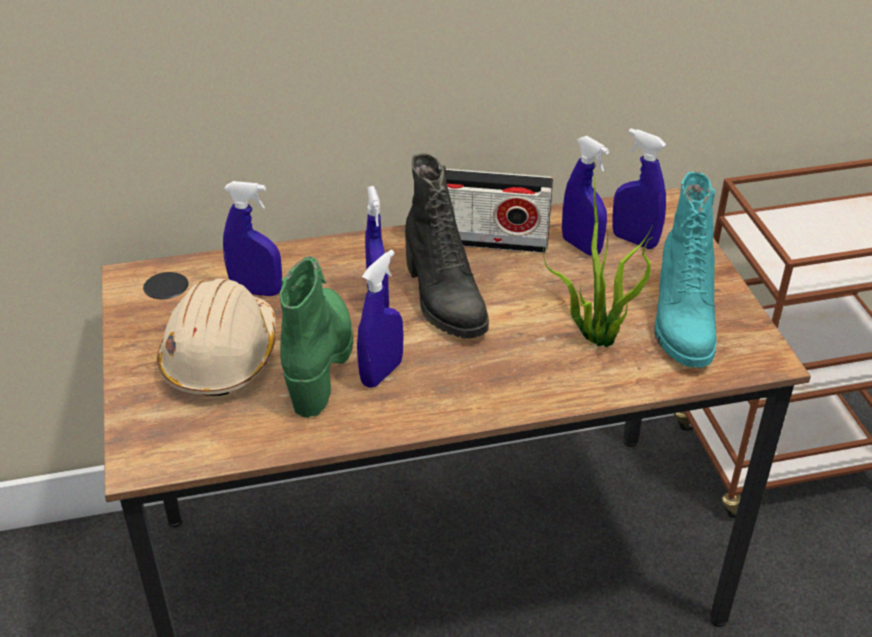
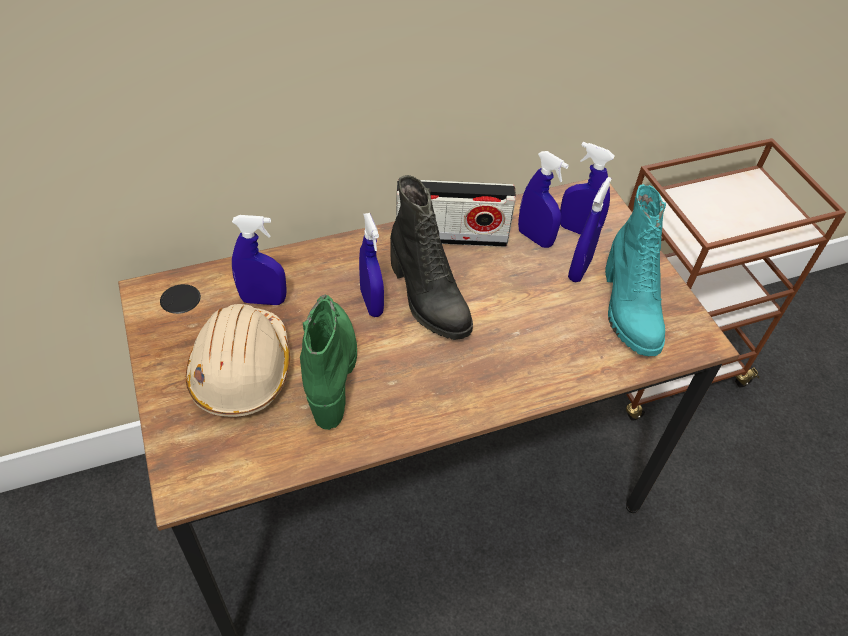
camera: 10 degrees left, 10 degrees up
blue spray bottle [357,250,403,388] -> blue spray bottle moved to [568,177,611,282]
potted plant [543,159,653,347] -> none

